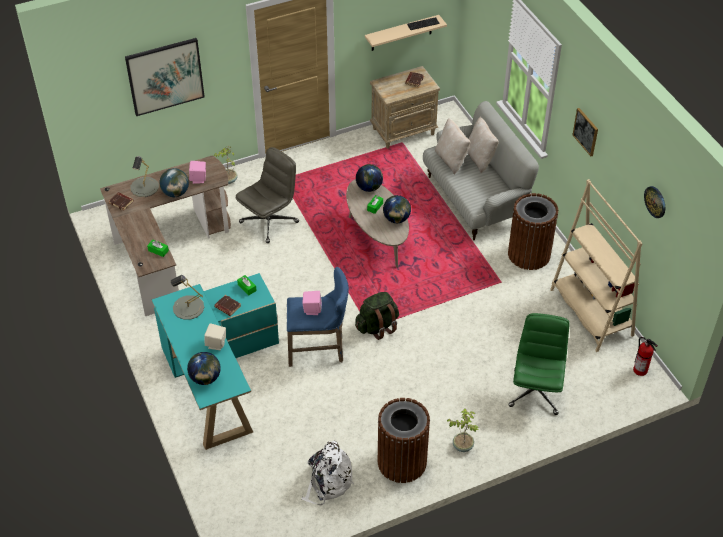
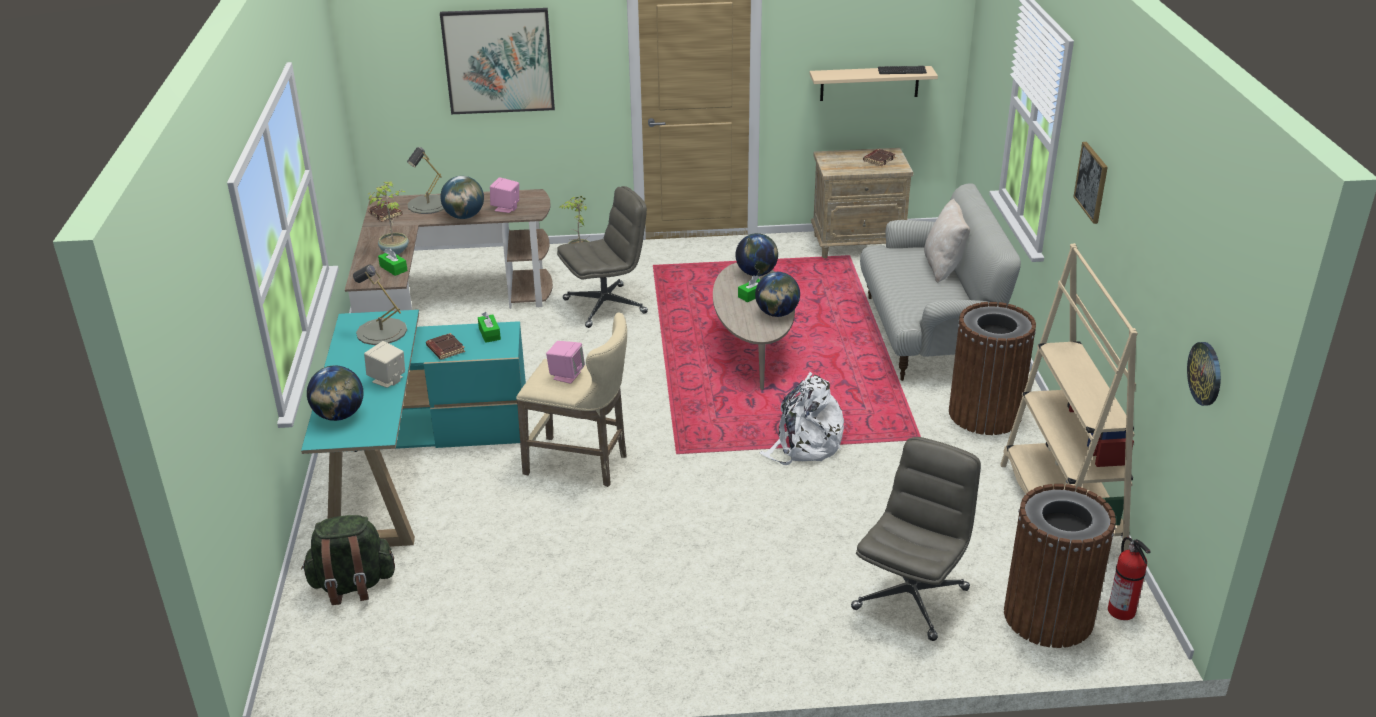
camera: 20 degrees right, 15 degrees down
blue stool [287,267,349,367] -> beige stool [516,312,627,487]
white backpack [301,441,354,505] -> white backpack moved to [759,372,844,465]
green backpack [355,292,399,340] -> green backpack moved to [301,515,395,605]
brown trash can [378,398,430,483] -> brown trash can moved to [1004,484,1116,648]
beige pillow [435,118,470,175] -> none
potted plant [447,408,479,452] -> potted plant moved to [367,181,409,255]
green office chair [509,313,570,415] -> grey office chair [851,437,981,641]
wall clock [644,186,665,218] -> wall clock moved to [1187,342,1221,406]

